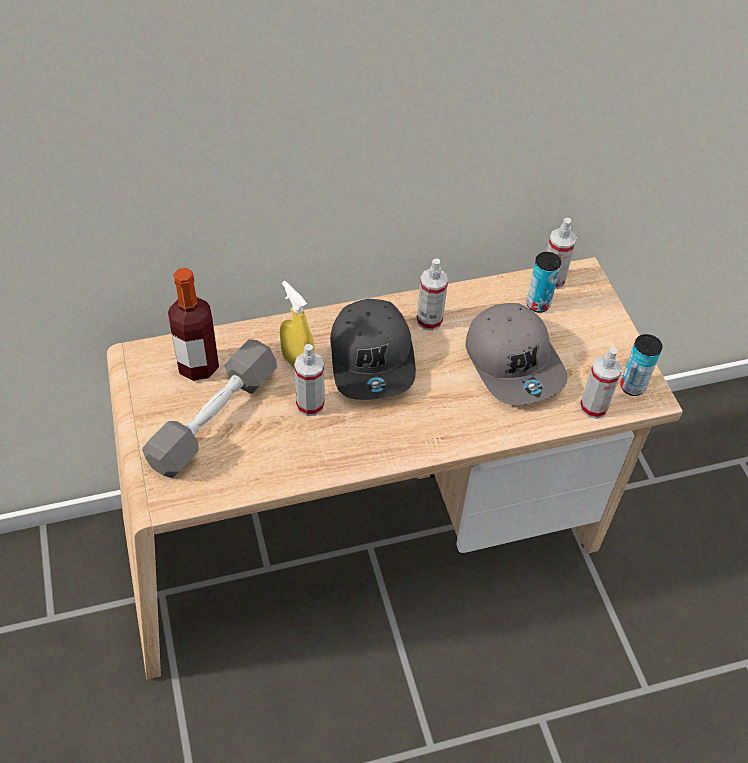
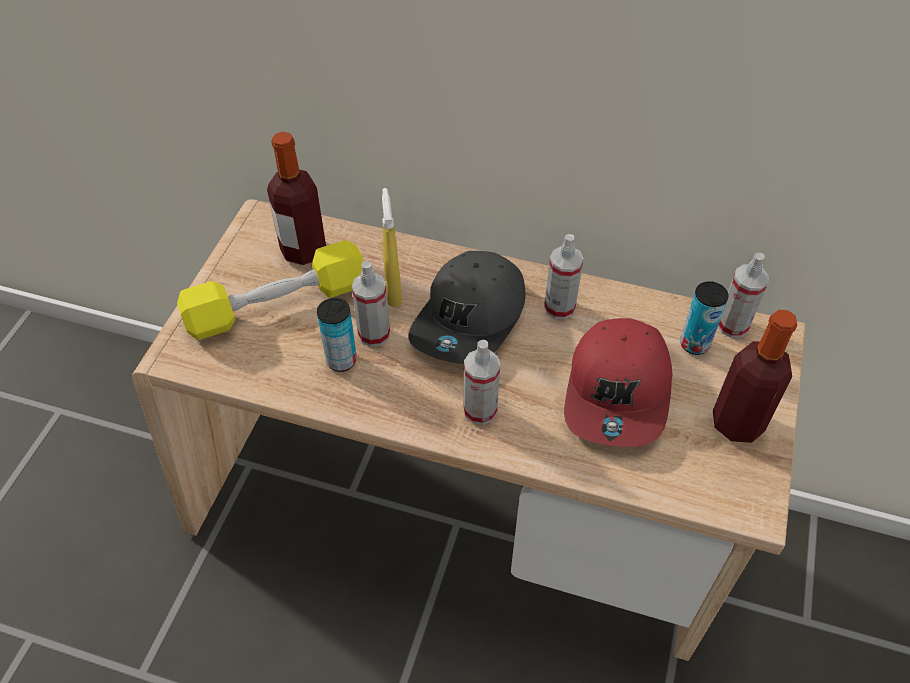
camera: 35 degrees right, 0 degrees up
grey dumbbell [142,339,277,478] -> yellow dumbbell [177,240,363,340]
grey cap [465,303,567,405] -> red cap [564,318,672,447]
spray bottle [580,347,622,419] -> spray bottle moved to [463,340,500,425]
can [620,334,662,396] -> can moved to [317,298,357,372]
none -> bottle [713,310,797,443]

